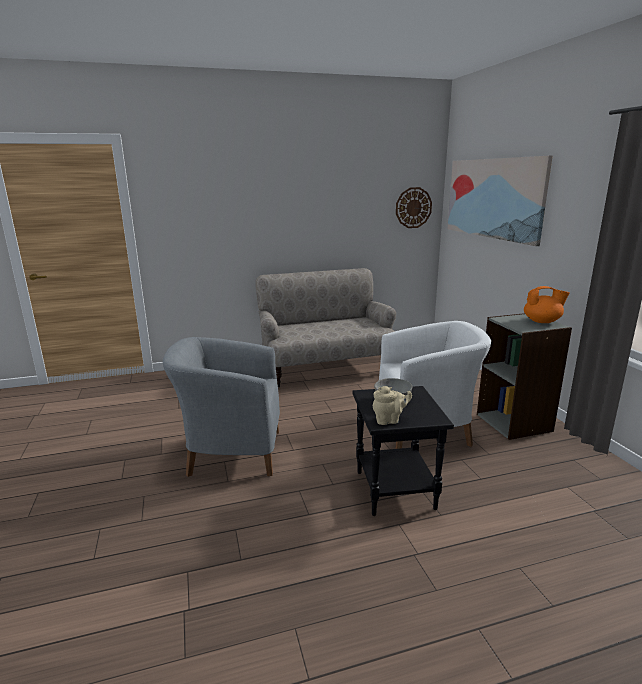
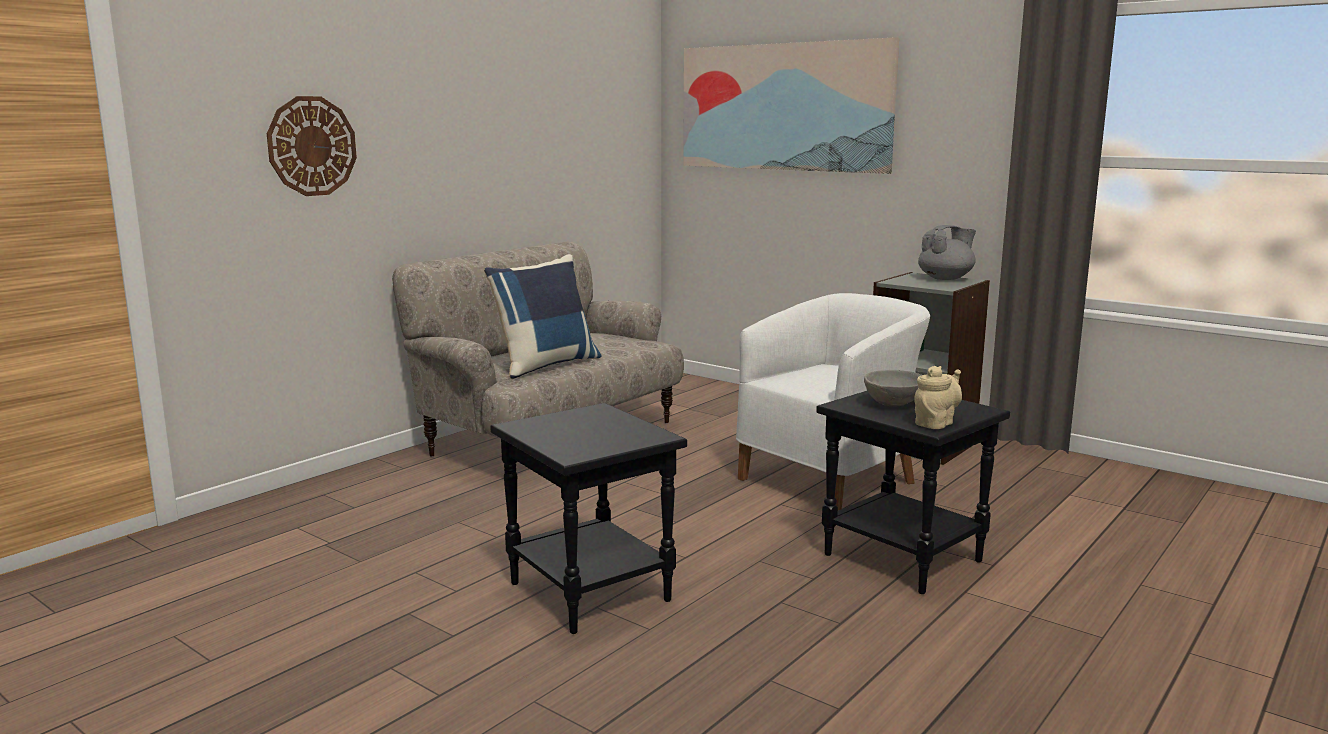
camera: 35 degrees left, 5 degrees down
grey armchair [163,337,280,477] -> black side table [490,403,687,634]
wall clock [396,187,432,228] -> wall clock moved to [267,96,357,196]
orange teapot [524,286,570,323] -> grey teapot [918,225,976,280]
none -> blue pillow [484,254,601,379]

